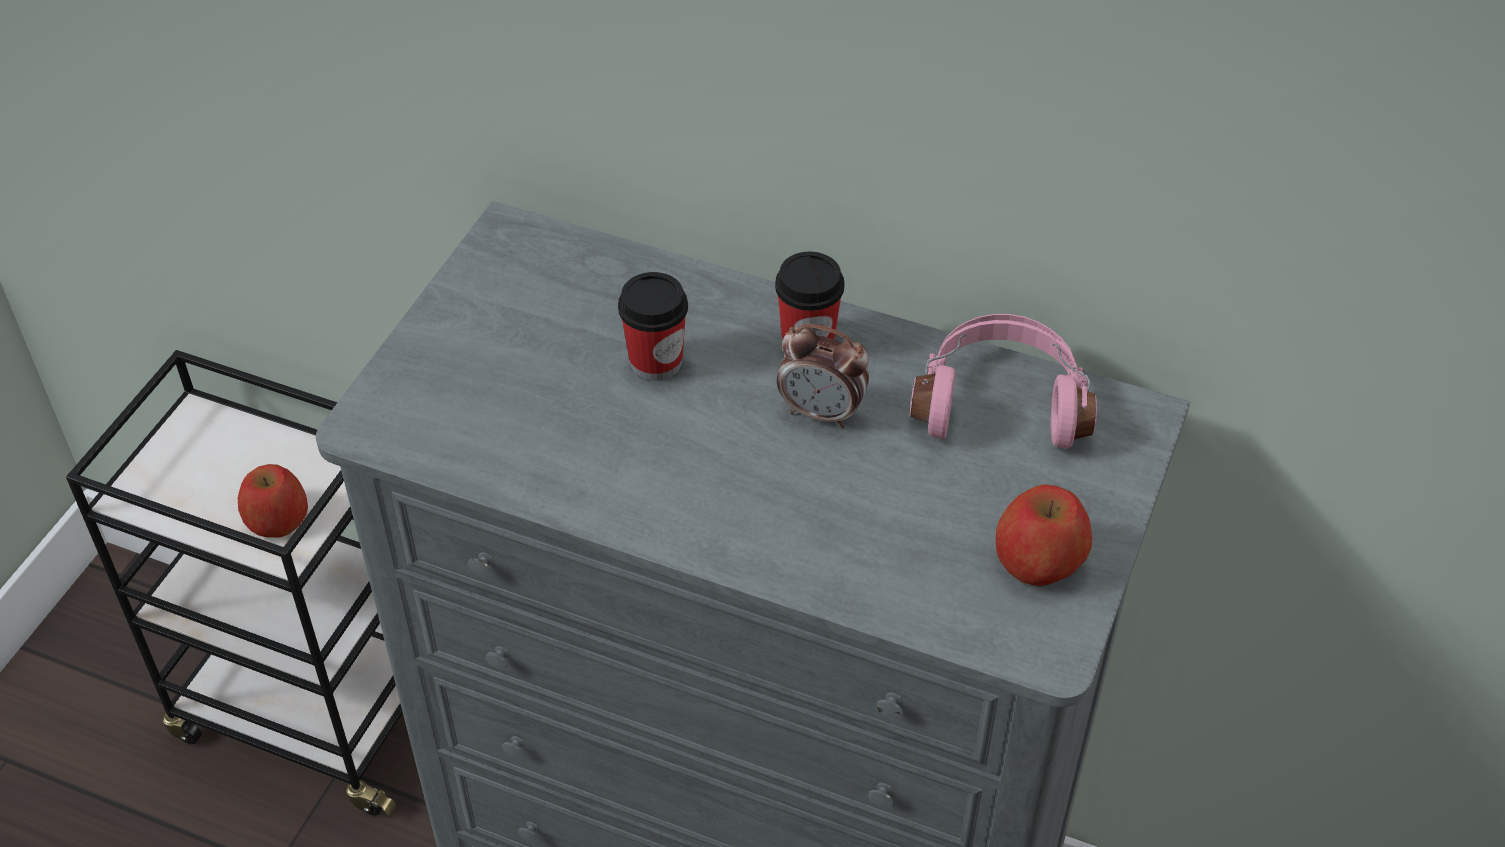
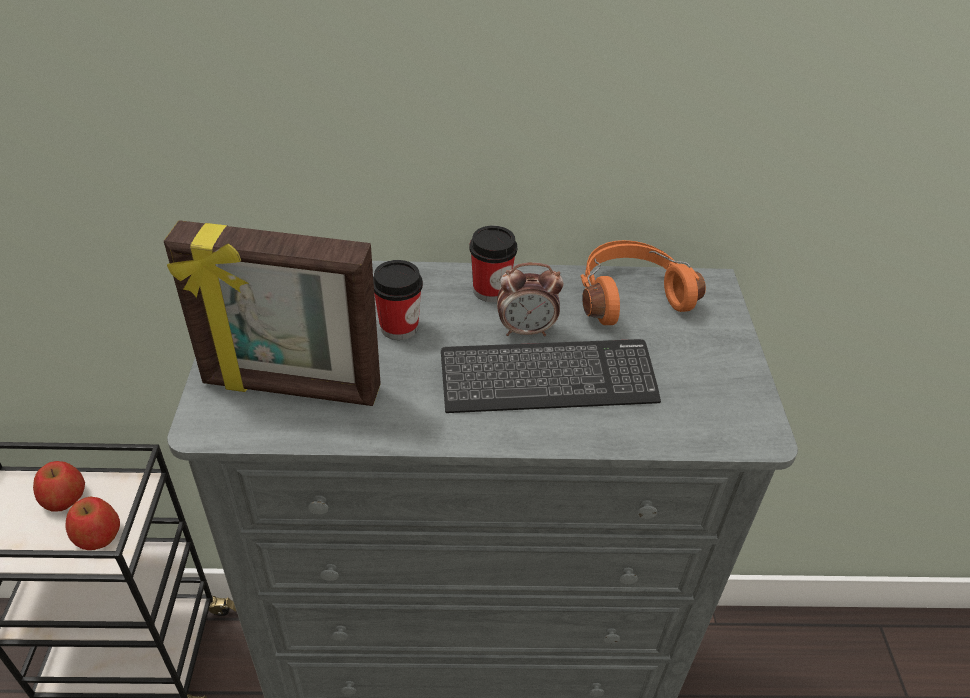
camera: 25 degrees left, 5 degrees down
pink headphones [910,314,1097,449] -> orange headphones [581,240,706,325]
apple [996,484,1092,586] -> apple moved to [33,461,85,512]
none -> picture frame [164,220,381,406]
none -> keyboard [441,339,661,413]

